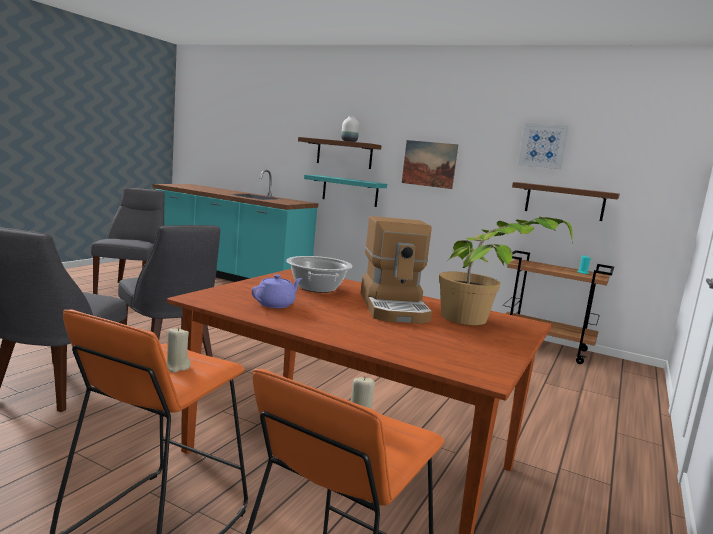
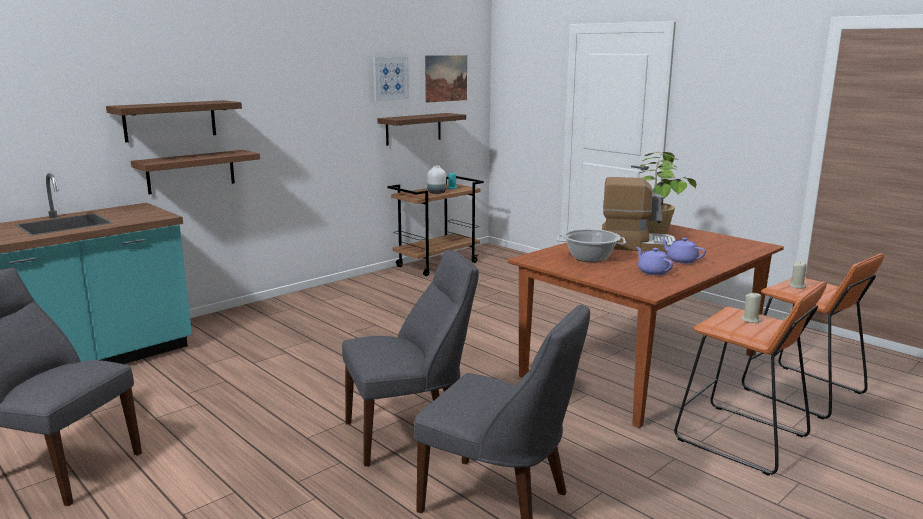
camera: 70 degrees left, 5 degrees up
turquoise shelf [304,175,387,207] -> brown shelf [131,150,260,195]
white vase [341,116,359,142] -> white vase moved to [427,166,446,194]
picture [402,140,458,189] -> picture moved to [425,55,467,103]
none -> purple teapot [660,238,706,264]

